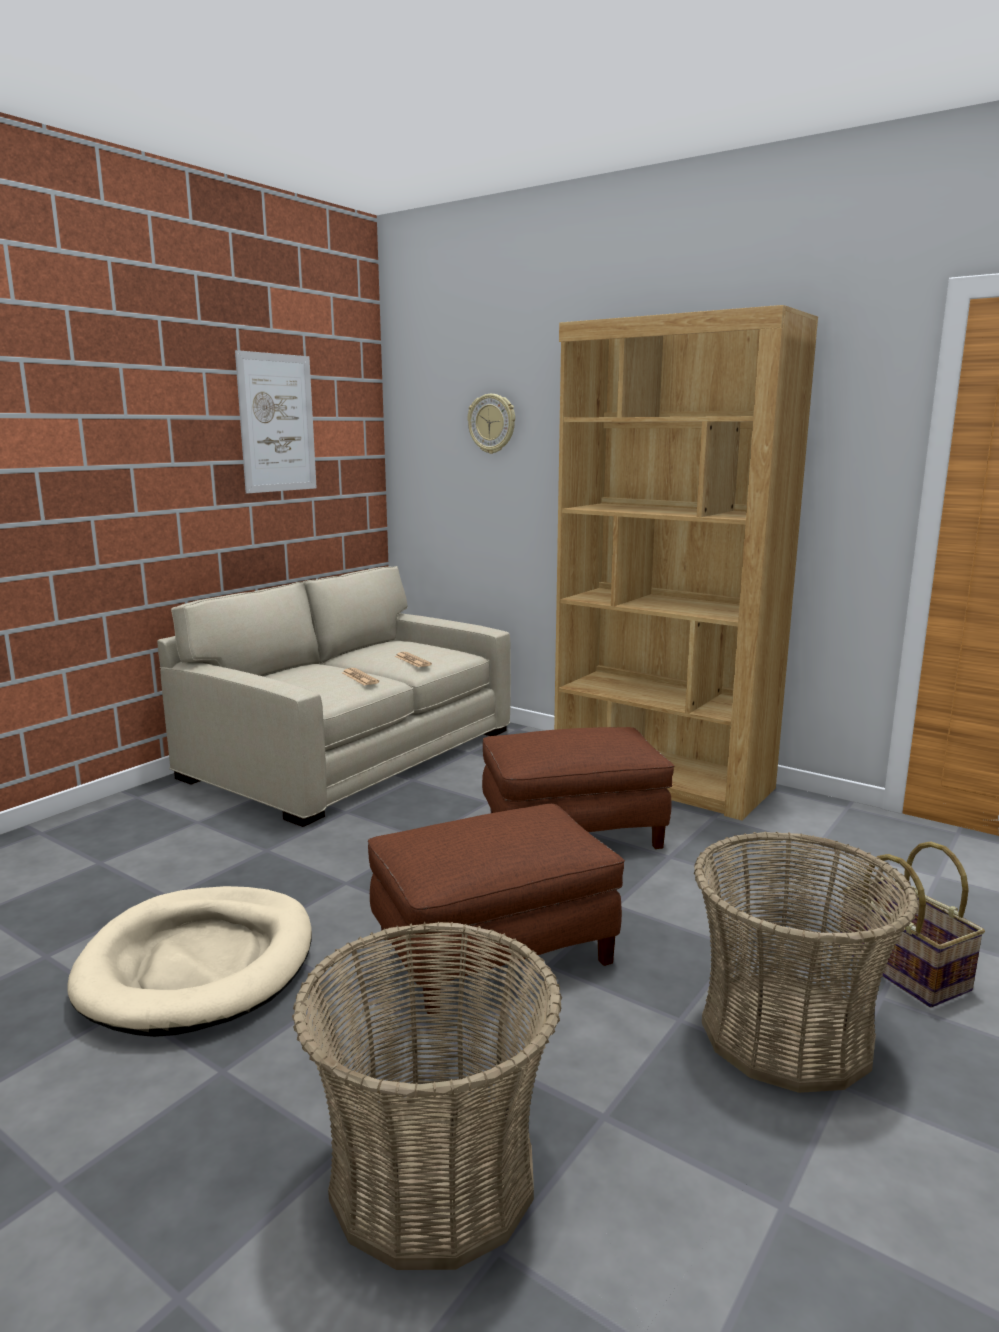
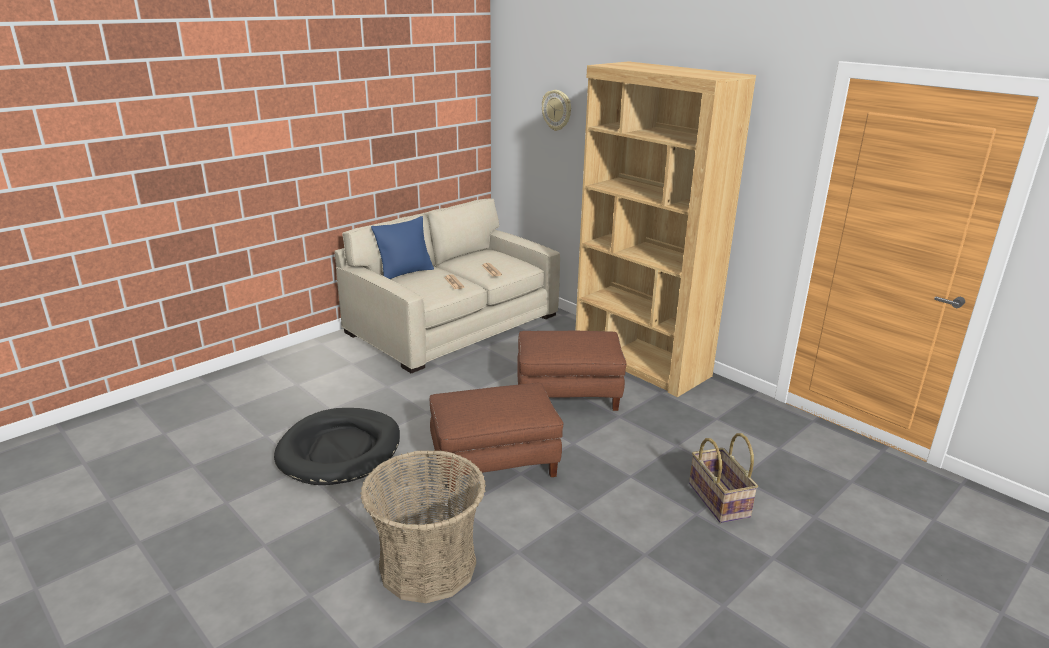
camera: 10 degrees right, 10 degrees up
beige dog bed [67,886,312,1037] -> black dog bed [274,408,400,485]
picture [235,350,317,493] -> none
basket [694,831,919,1093] -> none
none -> blue pillow [371,216,434,279]

